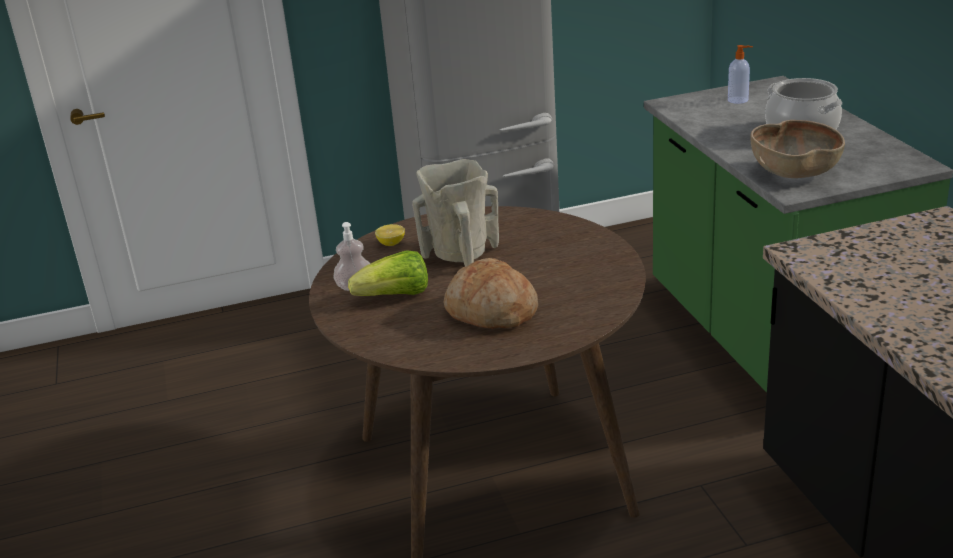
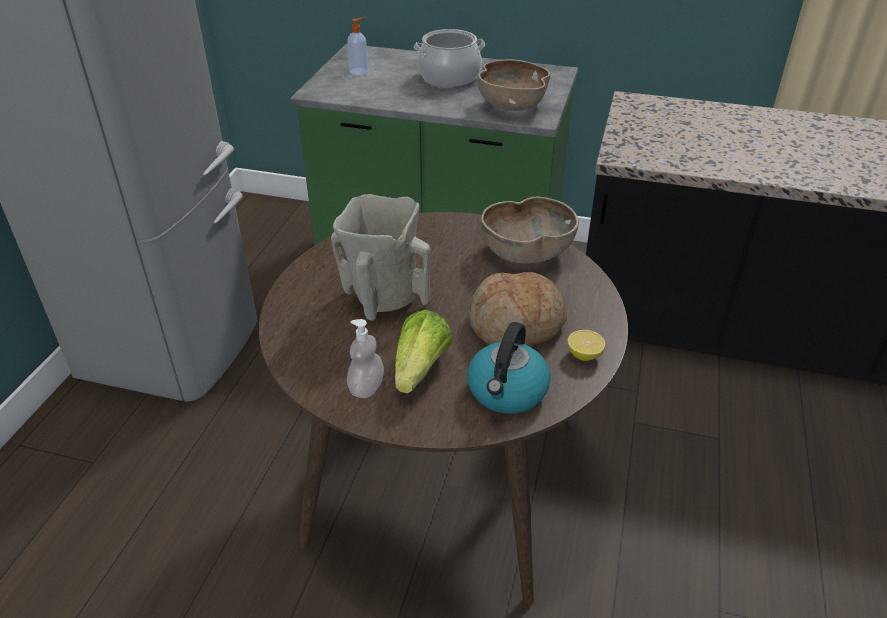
camera: 60 degrees left, 10 degrees up
lemon [375,224,405,246] -> lemon moved to [568,330,606,361]
none -> kettle [467,322,551,414]
none -> brown bowl [481,197,579,264]

